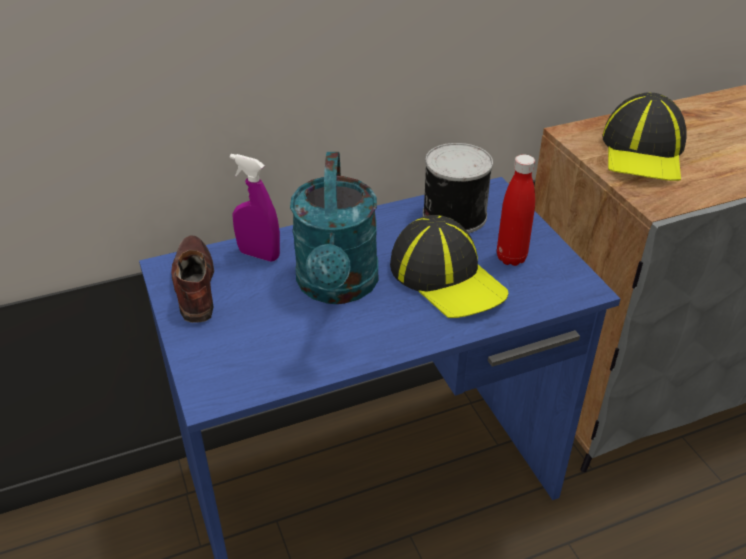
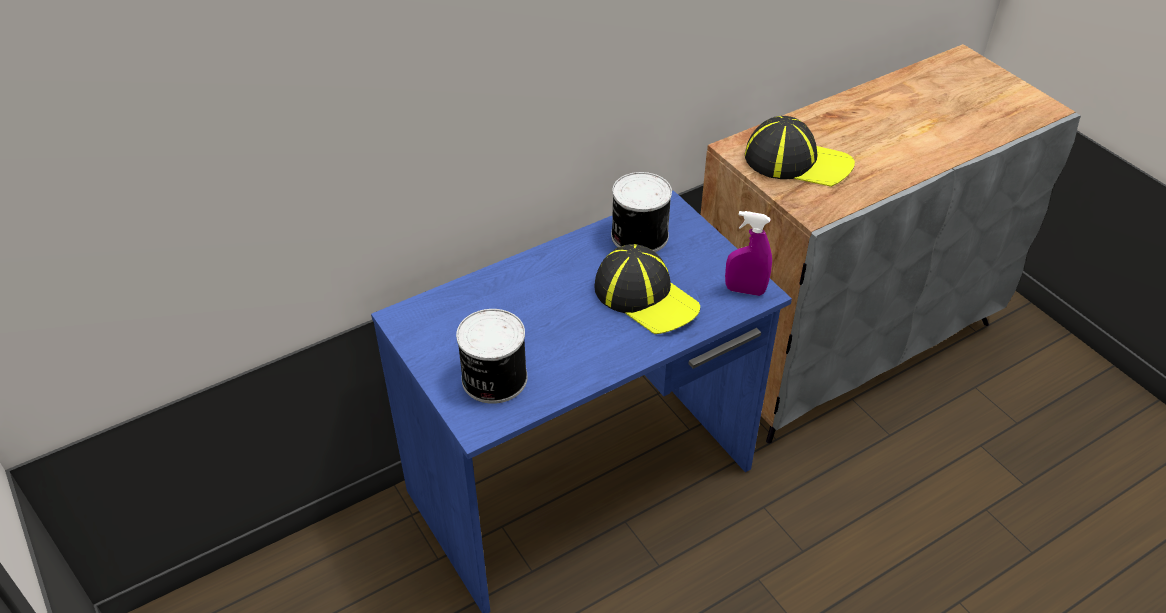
camera: 10 degrees left, 5 degrees up
brown shoe [171,235,214,323] -> none
purple spray bottle [230,154,280,262] -> purple spray bottle moved to [725,211,772,296]
turquoise watering can [290,152,378,304] -> none
red bottle [497,155,535,266] -> none
cap [602,92,687,181] -> cap turned 75 degrees counterclockwise [745,116,855,187]
none -> can [456,309,528,404]

